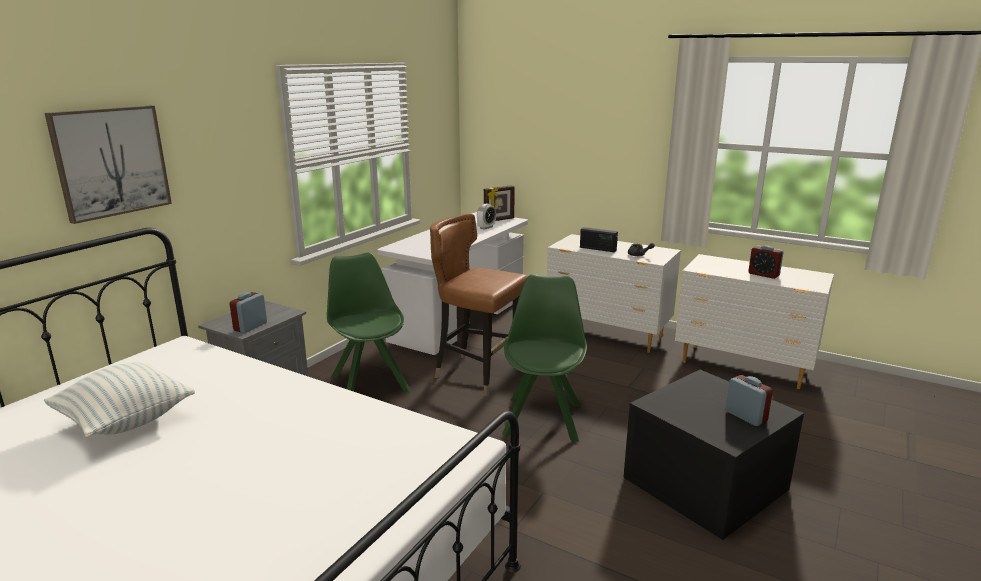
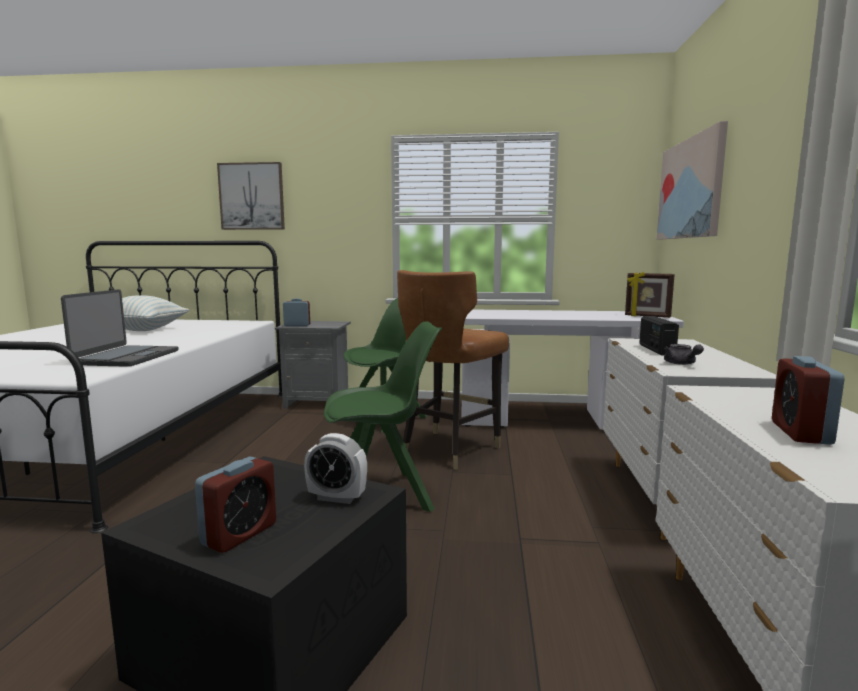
camera: 65 degrees right, 10 degrees down
brown chair [430,214,528,396] -> brown chair turned 150 degrees counterclockwise [397,270,509,470]
alarm clock [477,203,496,230] -> alarm clock moved to [304,433,367,504]
none -> laptop [61,289,179,367]
none -> picture [657,121,728,239]

